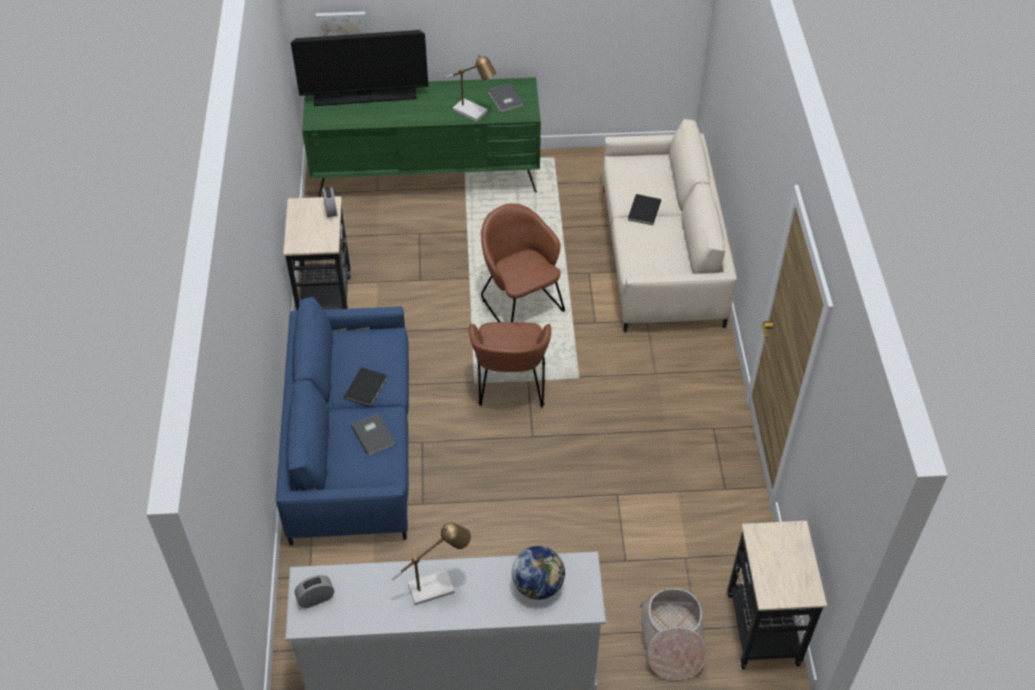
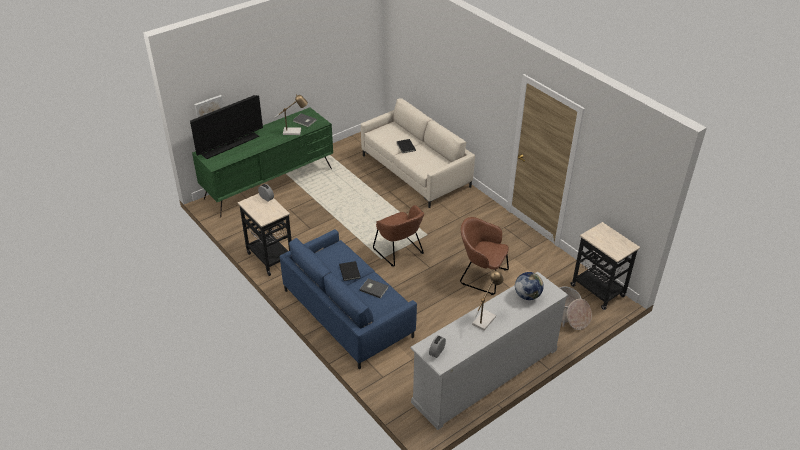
camera: 35 degrees left, 10 degrees down
brown armchair [481,203,565,322] -> brown armchair moved to [460,217,509,295]

